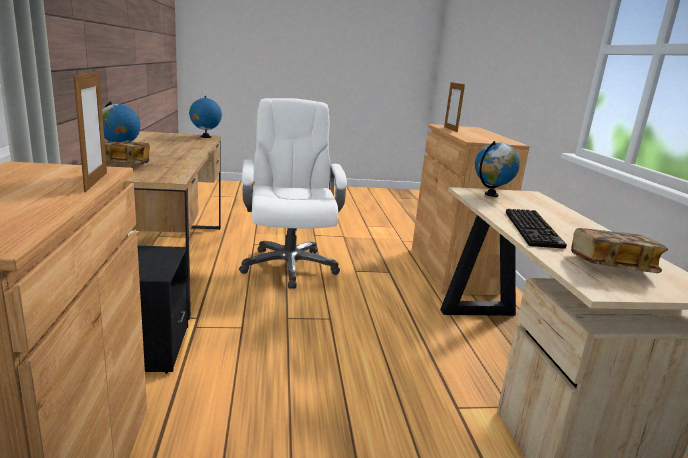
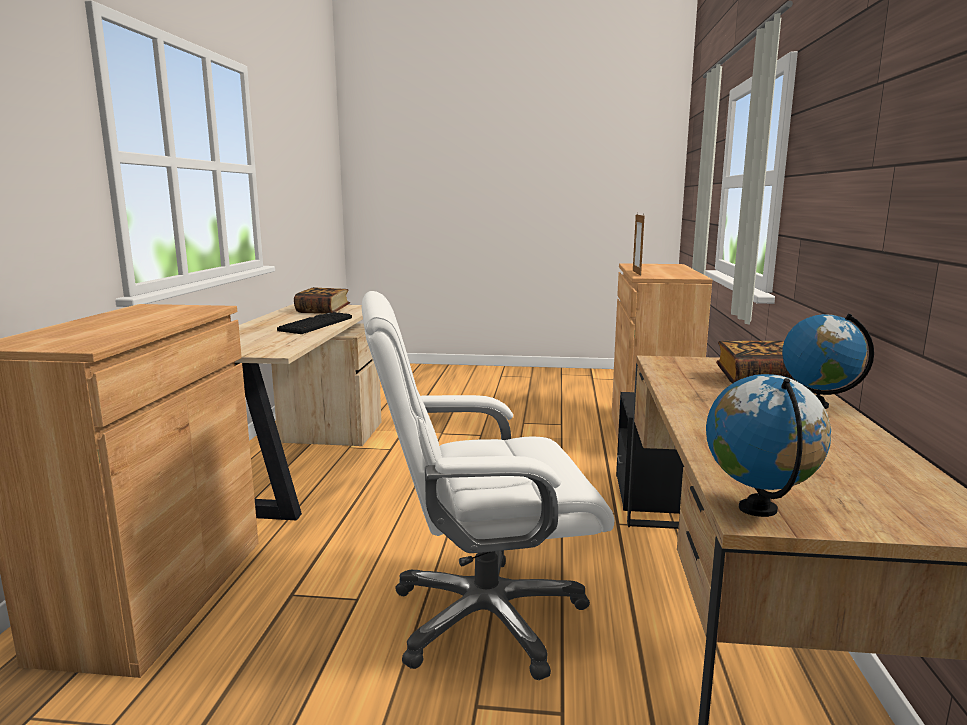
camera: 165 degrees left, 5 degrees down
white office chair [239,98,347,289] -> white office chair turned 75 degrees clockwise [362,291,614,680]
picture frame [444,82,465,132] -> none
globe [475,141,520,197] -> none

